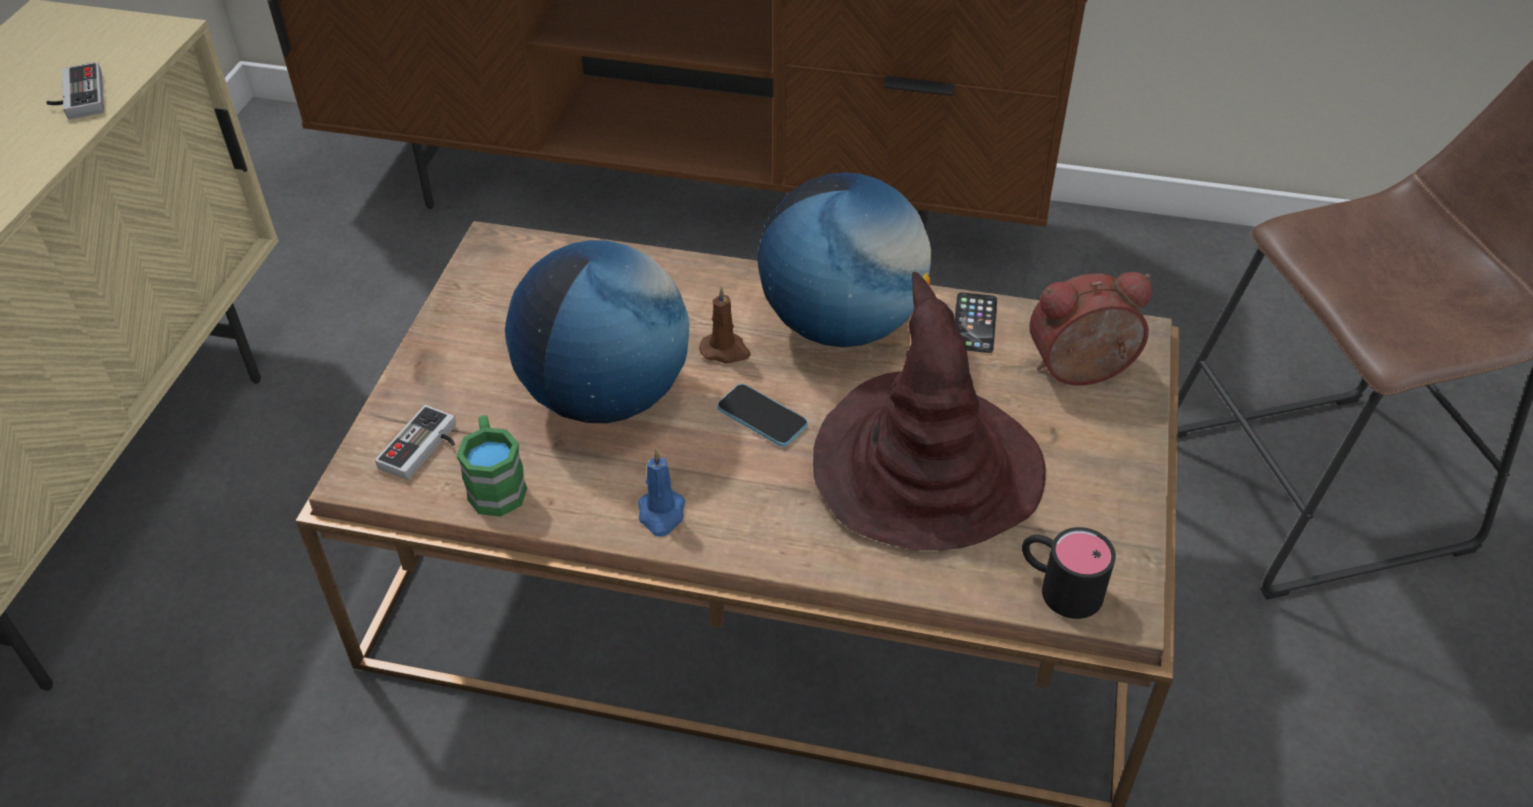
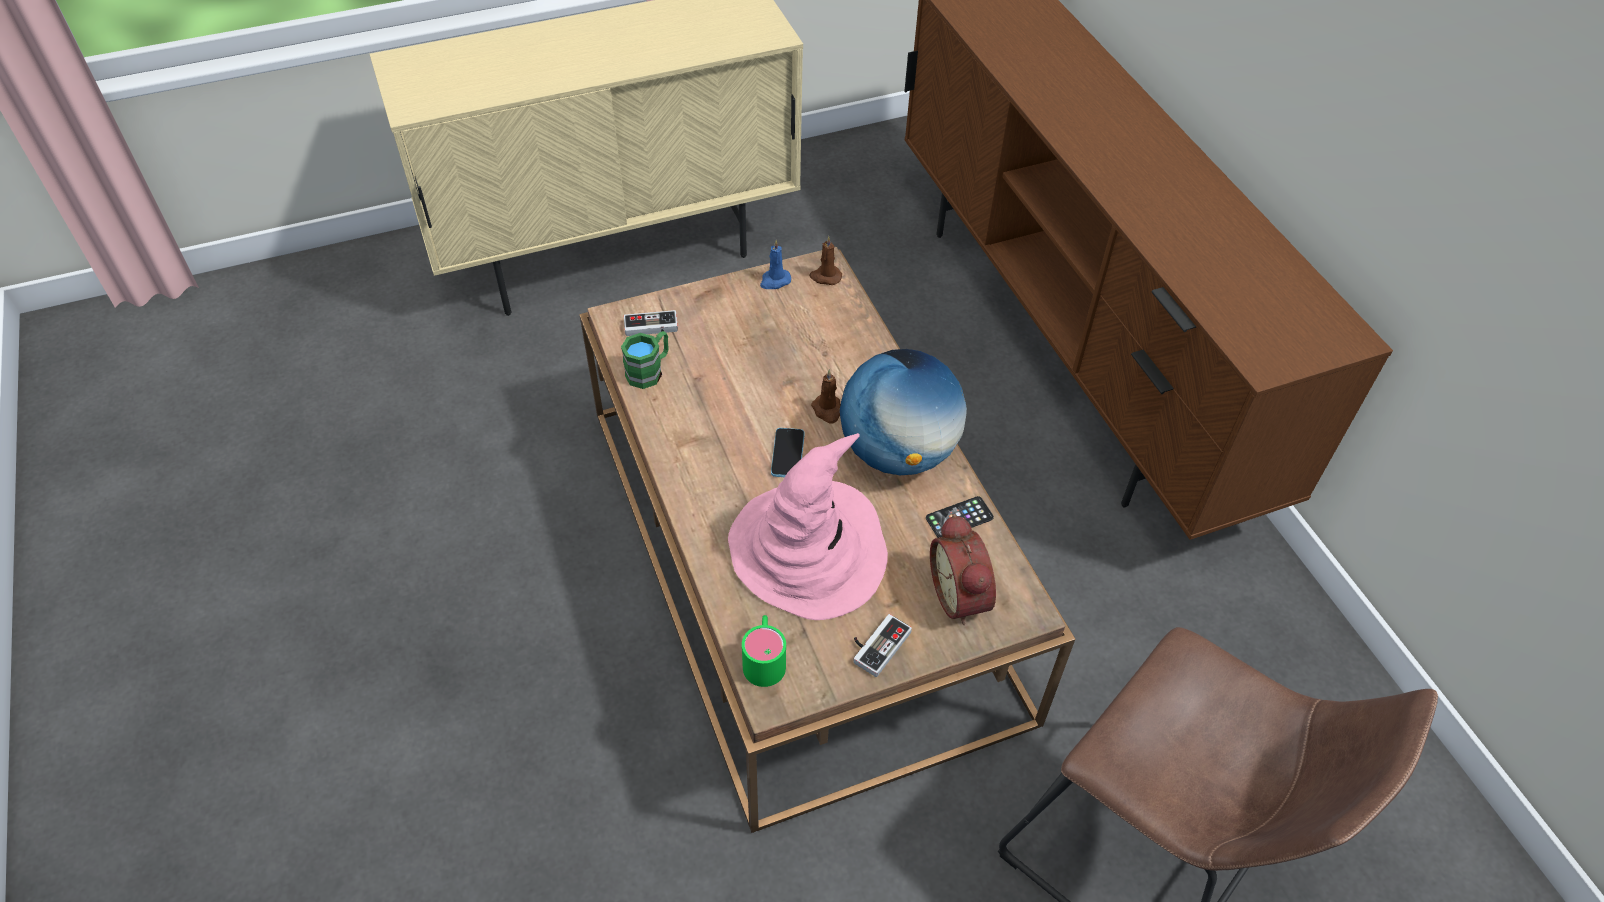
camera: 55 degrees right, 5 degrees up
game controller [46,62,104,119] -> game controller moved to [853,614,912,677]
globe [505,240,689,423] -> none
blue candle [638,449,685,537] -> blue candle moved to [760,240,791,289]
brown hat [813,272,1046,551] -> pink hat [728,433,888,620]
black mug [1022,527,1116,619] -> green mug [742,615,786,687]
alarm clock [1029,272,1152,385] -> alarm clock turned 150 degrees counterclockwise [930,514,996,625]
none -> brown candle [809,236,842,285]

